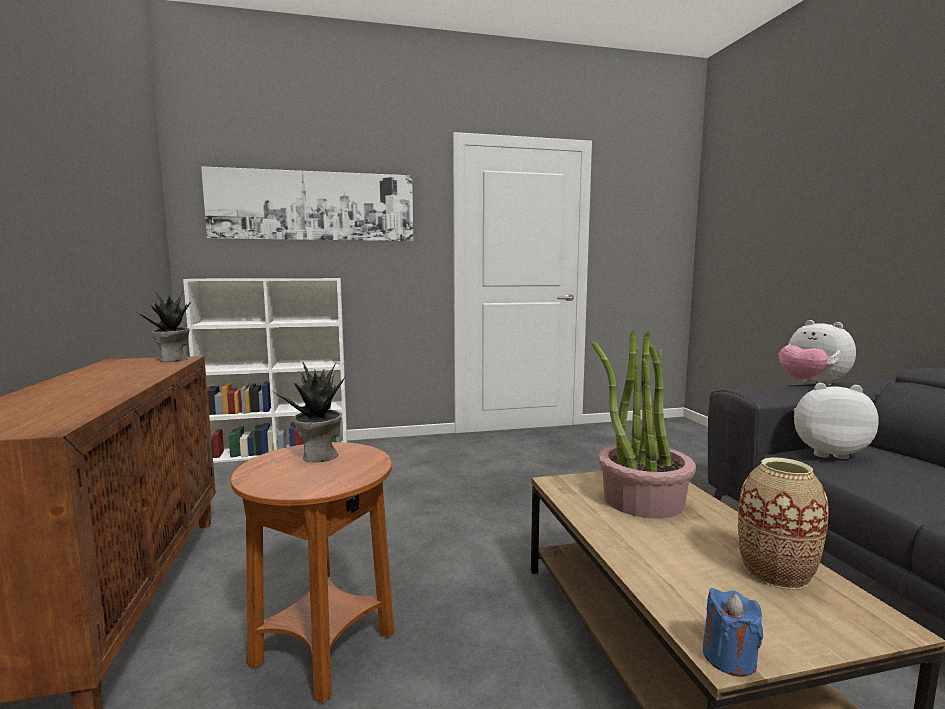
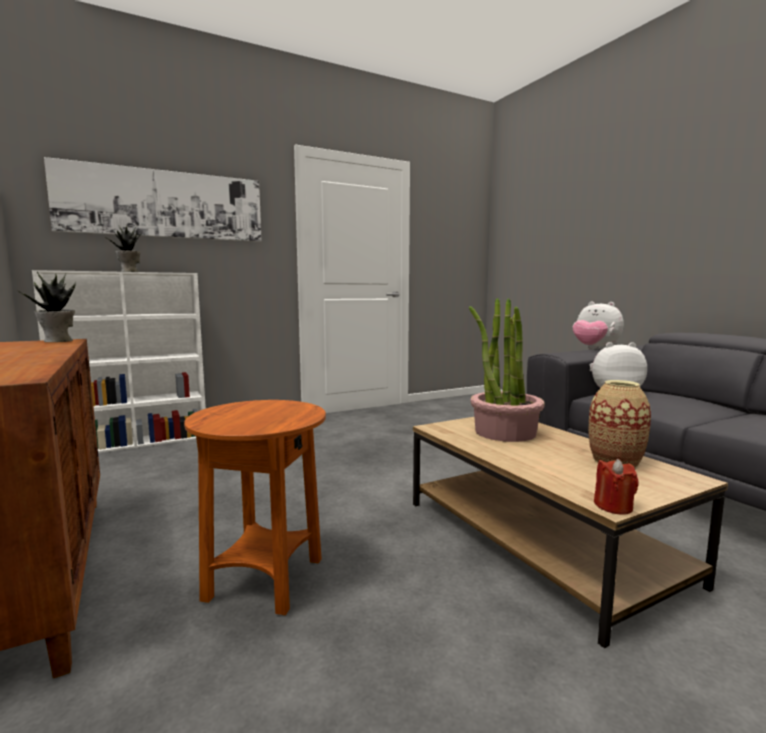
camera: 15 degrees left, 0 degrees up
potted plant [274,362,346,462] -> potted plant moved to [104,226,141,272]
blue candle [703,588,763,677] -> red candle [594,459,639,515]

